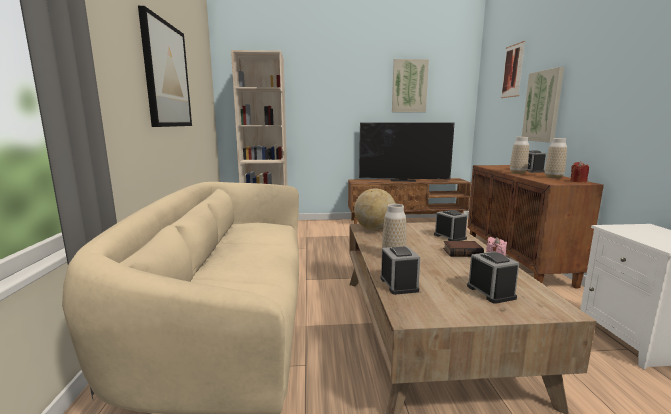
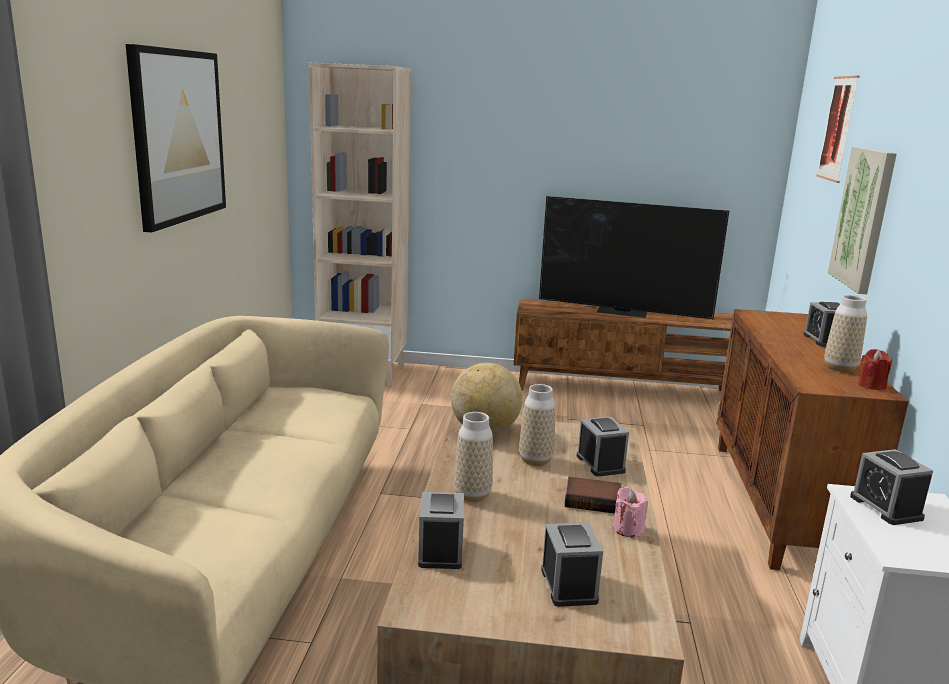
camera: 10 degrees right, 5 degrees up
picture [392,59,429,112] -> none
vase [510,137,529,174] -> vase moved to [519,384,555,466]
none -> alarm clock [850,449,933,525]

